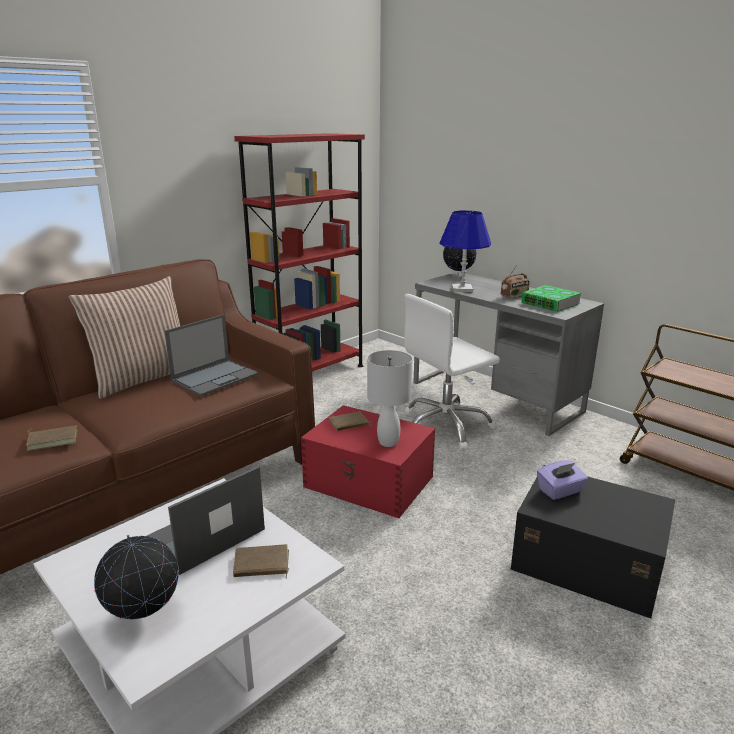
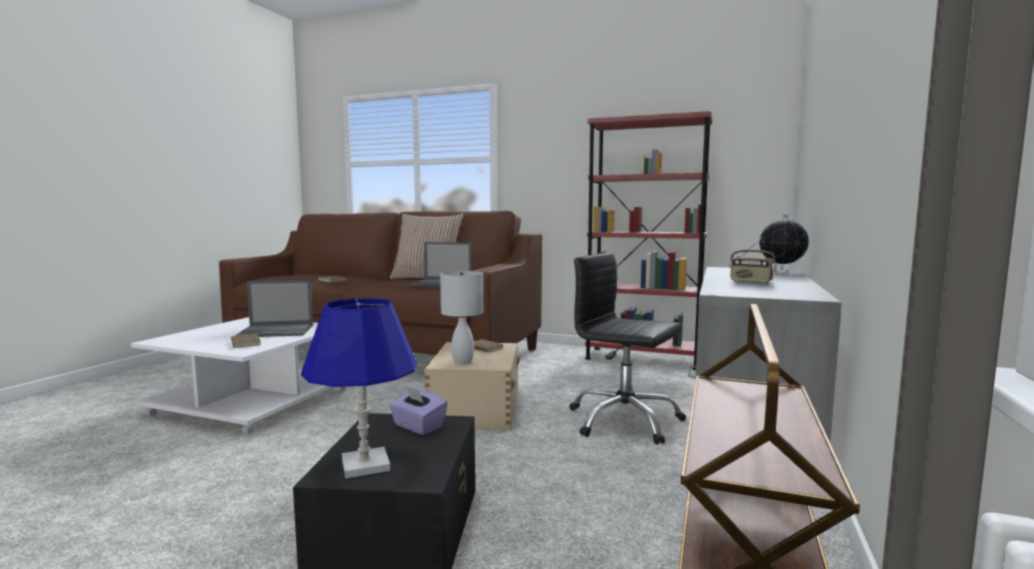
camera: 65 degrees right, 15 degrees down
globe [94,535,179,619] -> none
laptop [147,466,265,575] -> laptop turned 150 degrees clockwise [235,280,313,337]
red storage box [301,405,435,518] -> beige storage box [424,342,520,430]
white office chair [404,294,500,450] -> black office chair [569,253,686,445]
blue table lamp [439,210,491,292] -> blue table lamp moved to [301,298,417,478]
book [521,285,582,312] -> none

